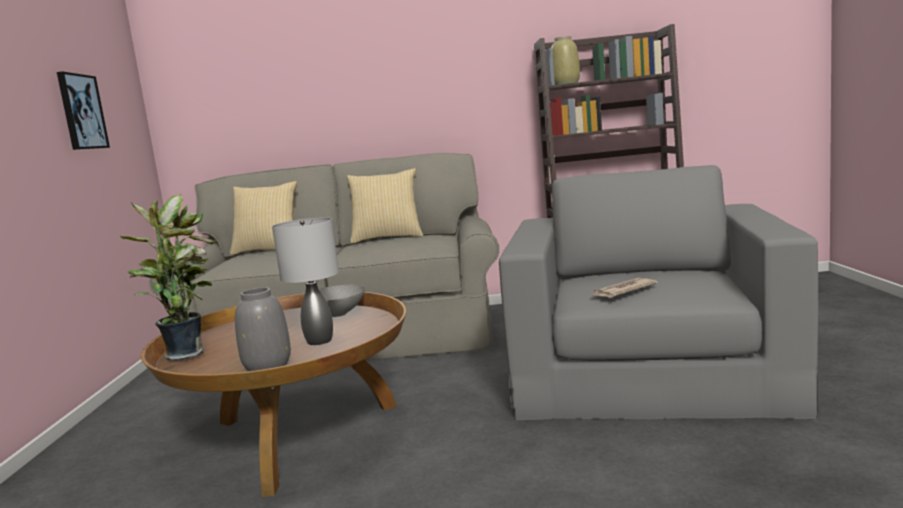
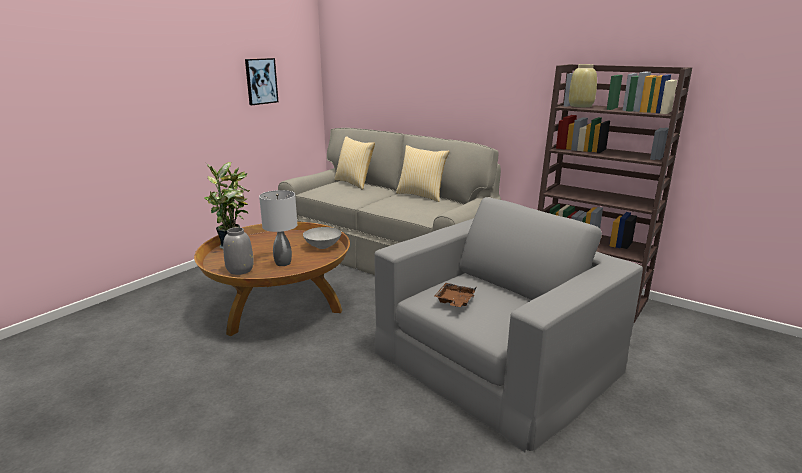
camera: 35 degrees right, 10 degrees up
newspaper [591,278,657,298] -> brown tray [435,283,477,307]

